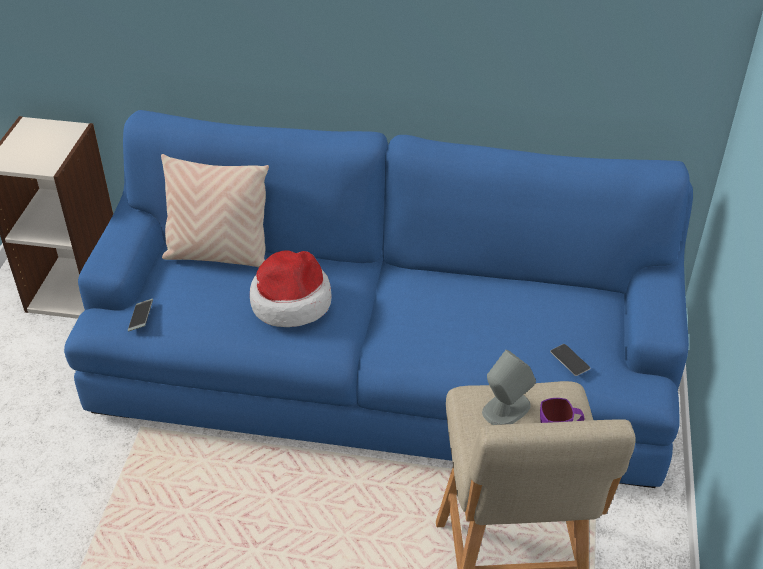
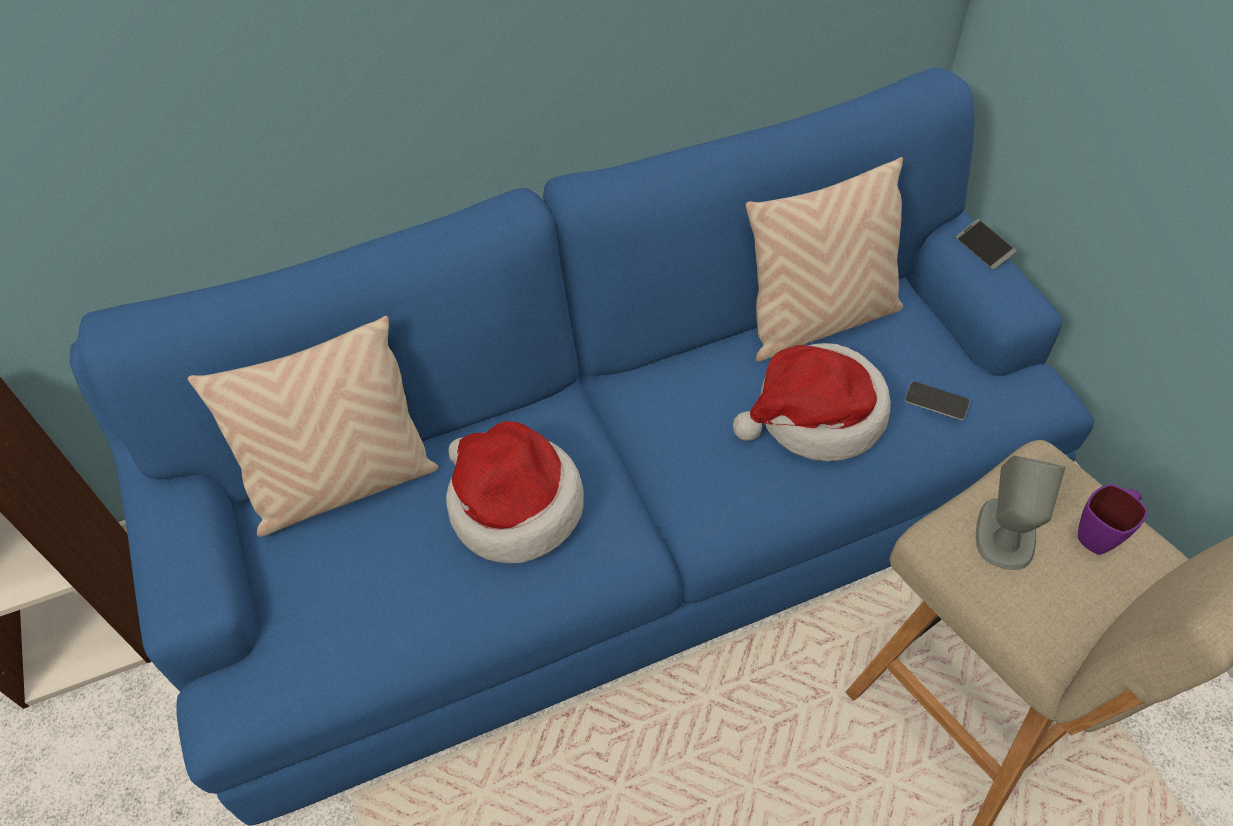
camera: 30 degrees left, 10 degrees up
phone [128,299,153,331] -> phone moved to [956,219,1016,270]
none -> hat [733,343,891,461]
none -> beige pillow [746,157,903,361]

